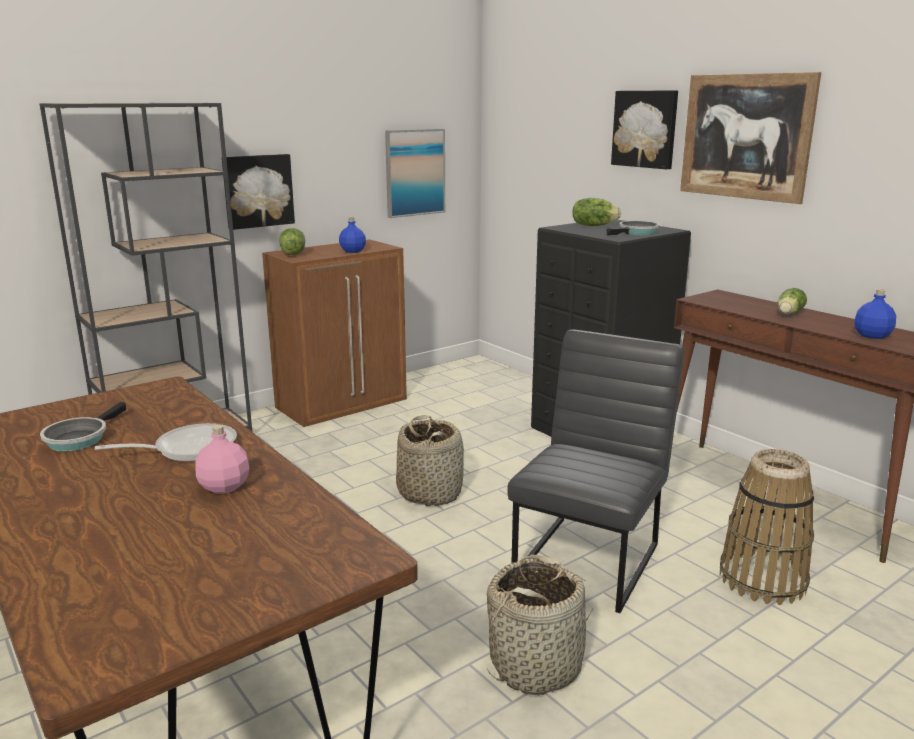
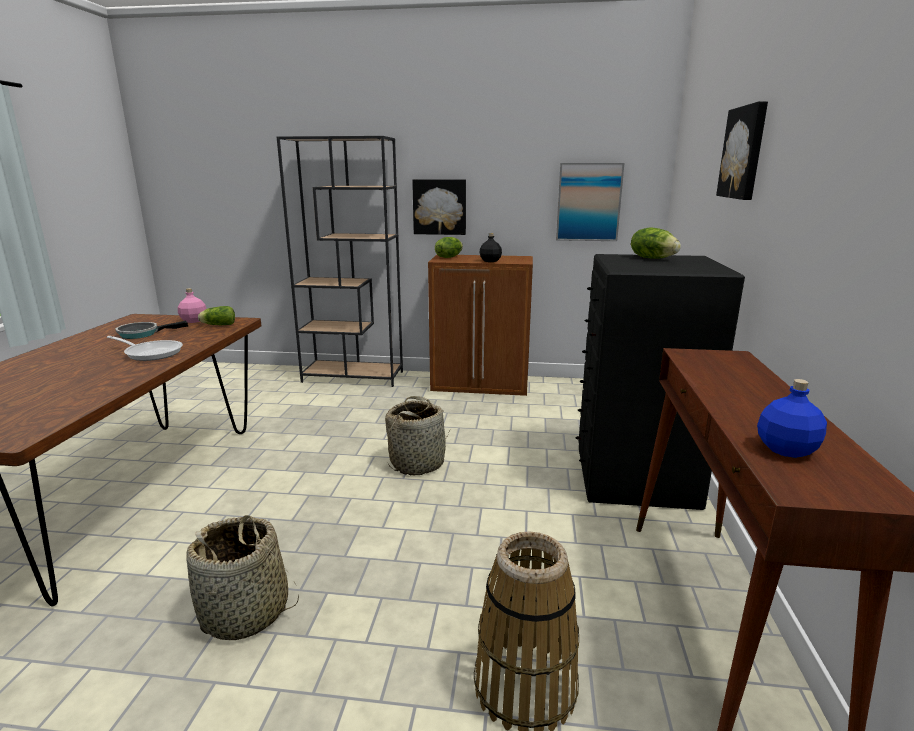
camera: 45 degrees right, 0 degrees up
pink bottle [195,425,250,494] -> pink bottle moved to [178,288,207,323]
blue bottle [339,218,366,253] -> black bottle [479,233,502,262]
grey chair [507,329,684,613] -> none
frying pan [607,221,659,236] -> none
picture [680,72,821,204] -> none
lettuce [777,288,807,315] -> lettuce moved to [198,306,235,325]

